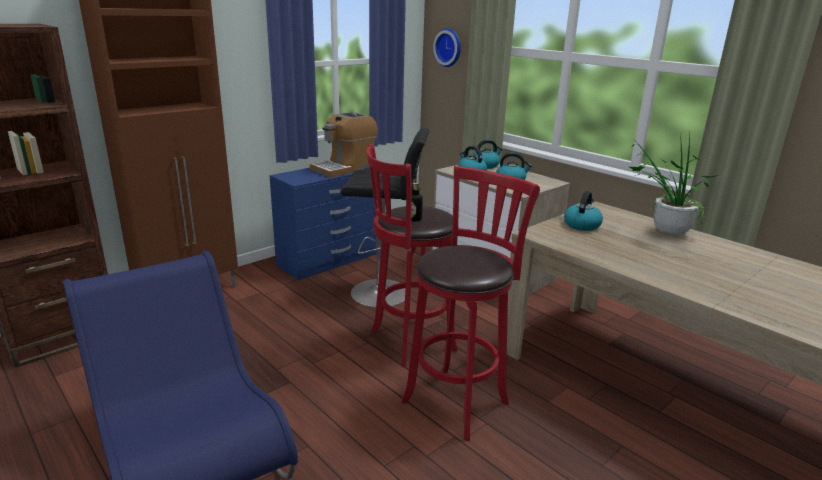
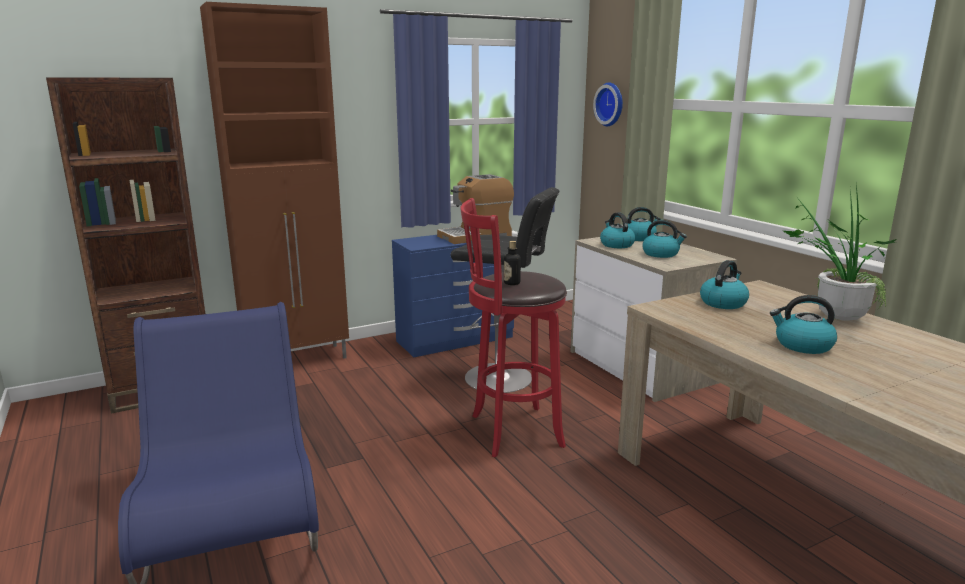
camera: 15 degrees right, 5 degrees down
red stool [401,166,540,441] -> none
none -> kettle [770,295,837,354]

